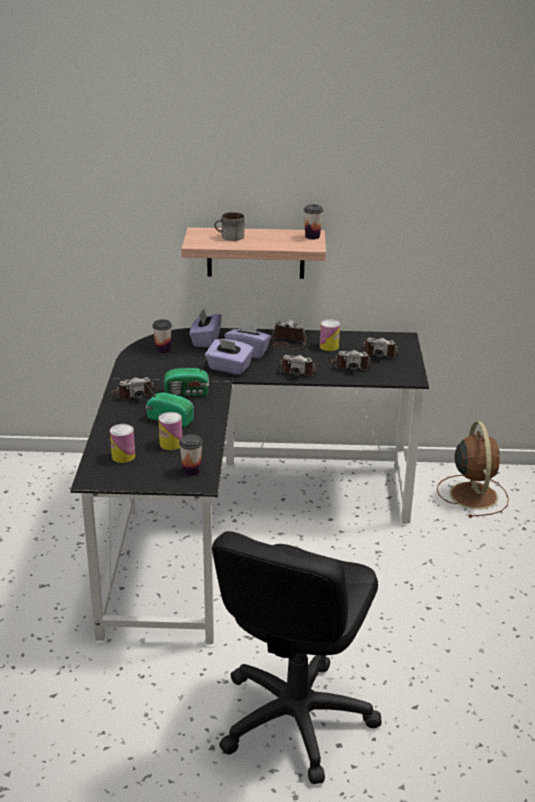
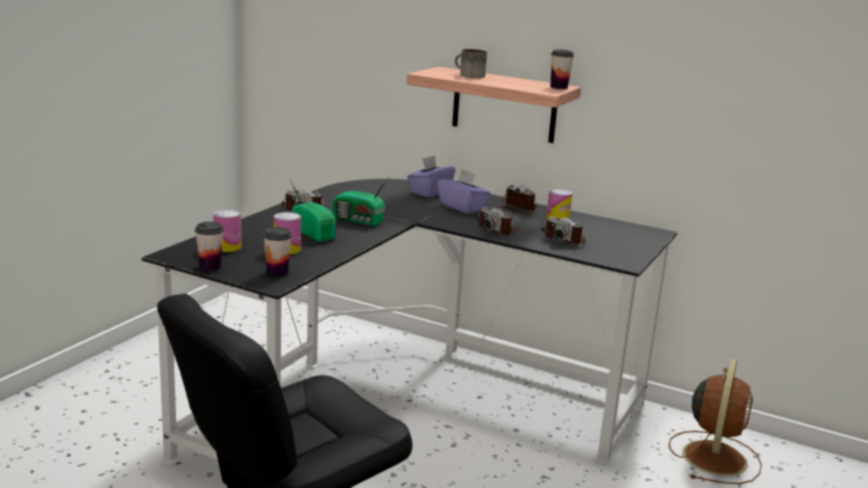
camera: 25 degrees right, 10 degrees down
cup [152,319,172,354] -> cup moved to [195,222,224,271]
purple tissue box [205,338,254,375] -> none
camera [361,337,398,357] -> none

